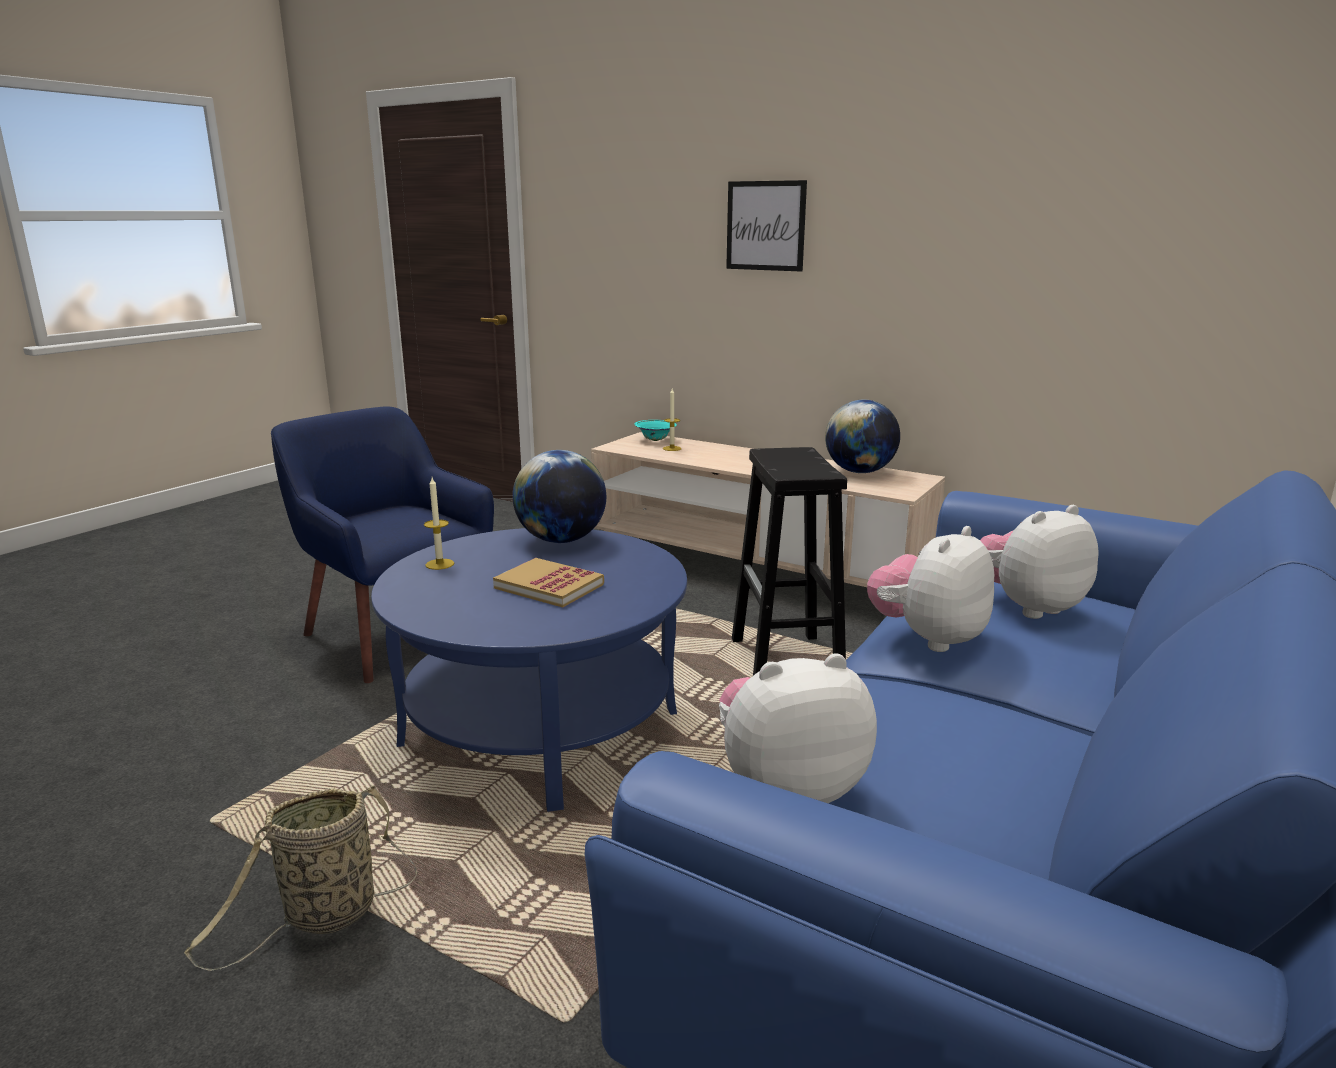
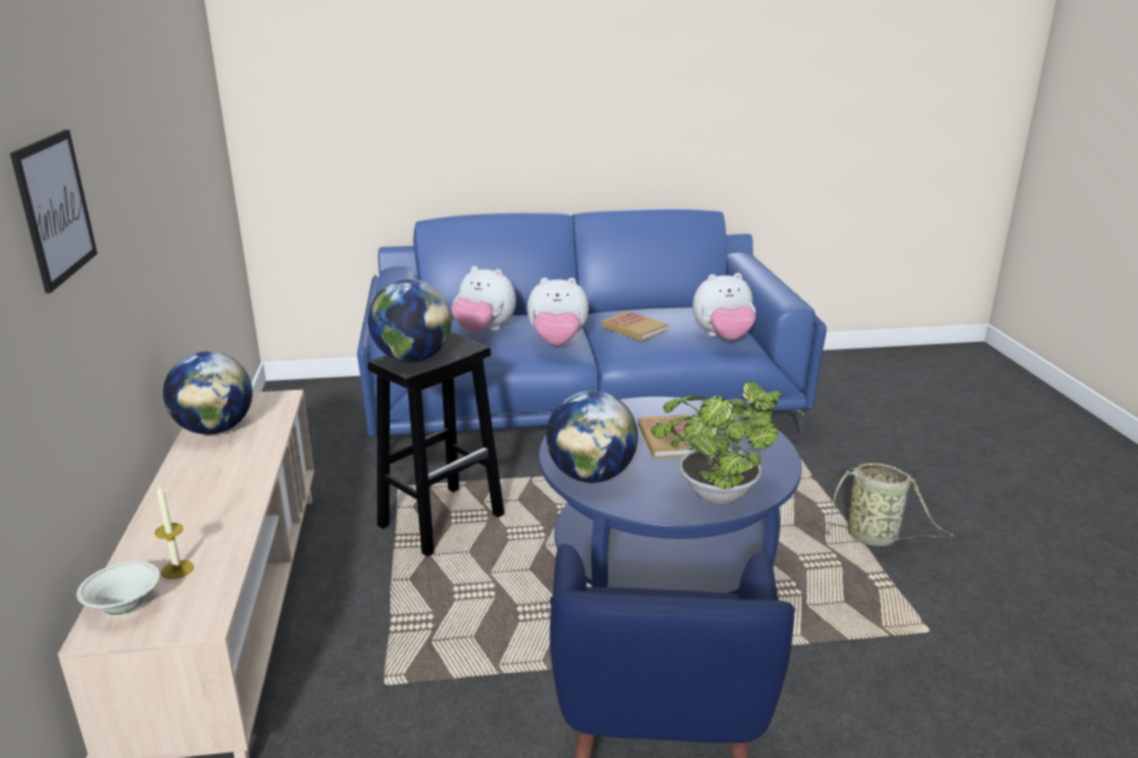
camera: 130 degrees left, 5 degrees up
candle [424,478,454,570] -> potted plant [652,381,782,504]
turquoise bowl [634,420,677,441] -> white bowl [76,561,160,615]
plush toy [719,653,877,803] -> plush toy turned 45 degrees counterclockwise [693,273,756,340]
none -> globe [368,279,452,362]
none -> book [602,311,668,341]

